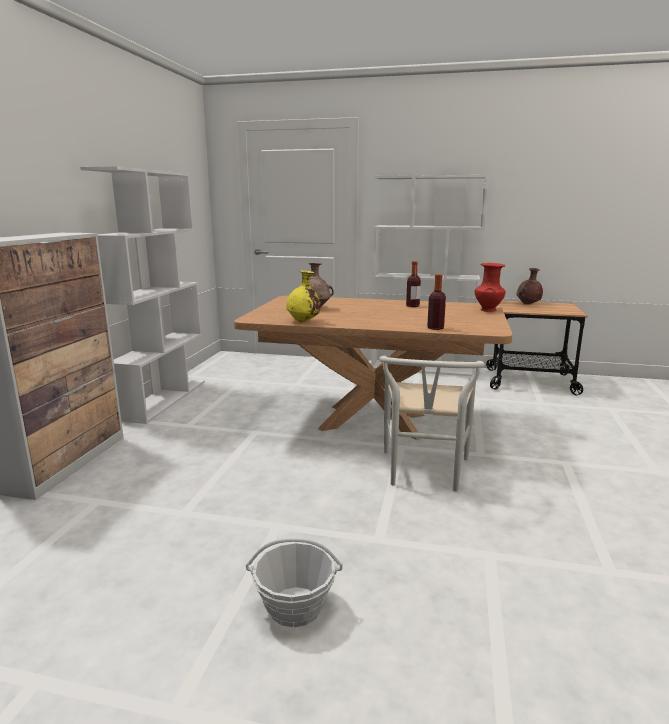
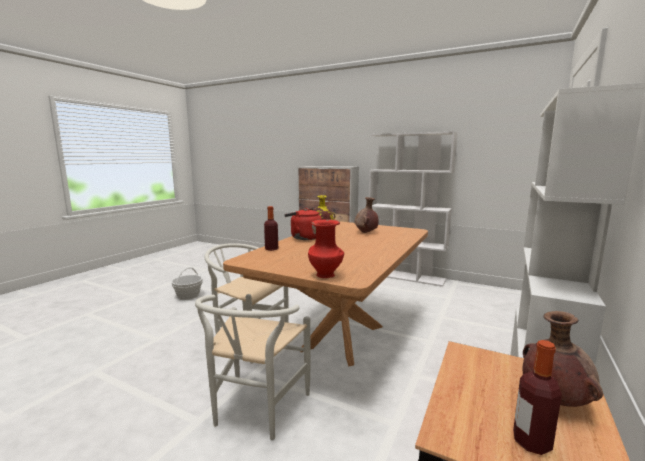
camera: 105 degrees right, 5 degrees down
bottle [406,261,421,307] -> bottle moved to [513,340,562,455]
none -> white chair [195,295,310,440]
none -> red kettle [284,208,322,240]

